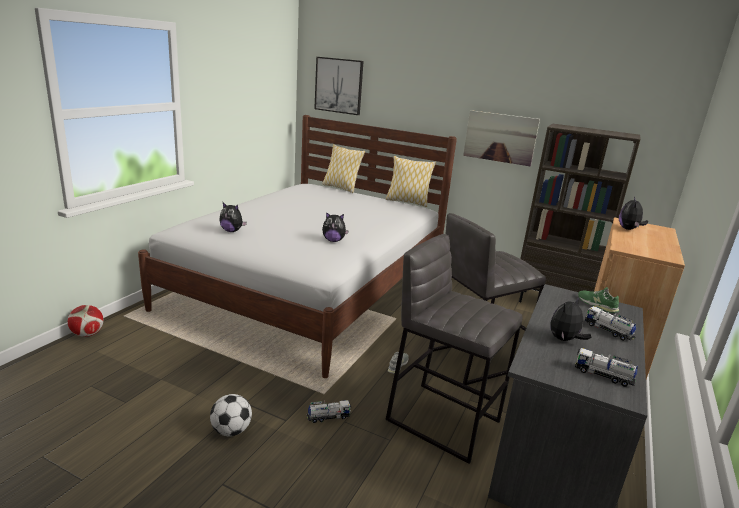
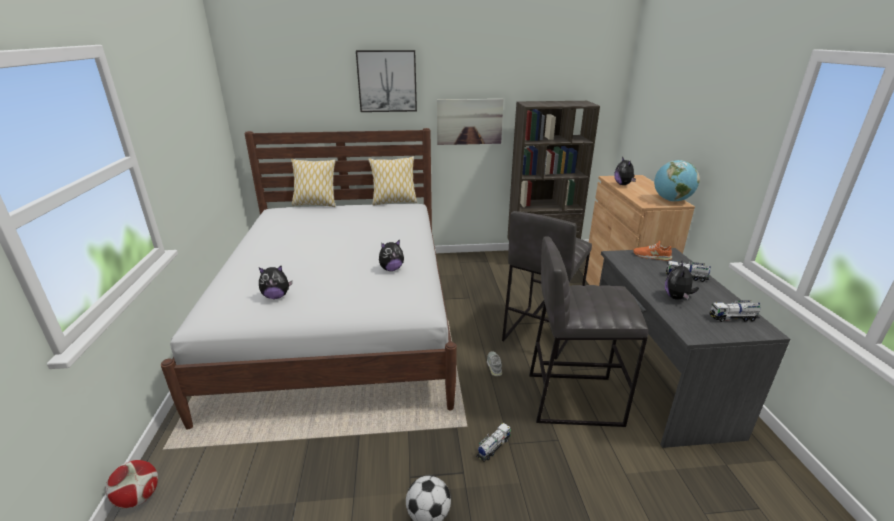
camera: 30 degrees left, 5 degrees up
picture [314,57,364,115] -> picture moved to [356,50,417,112]
green shoe [578,287,619,313] -> orange shoe [633,241,672,261]
none -> globe [654,160,700,202]

